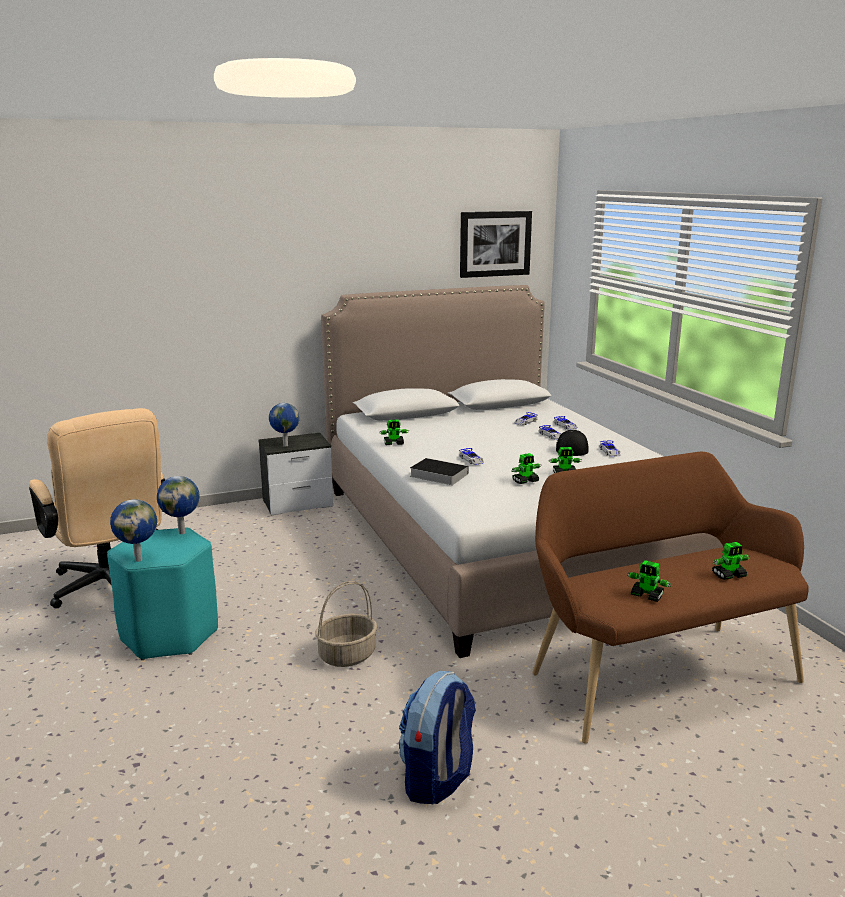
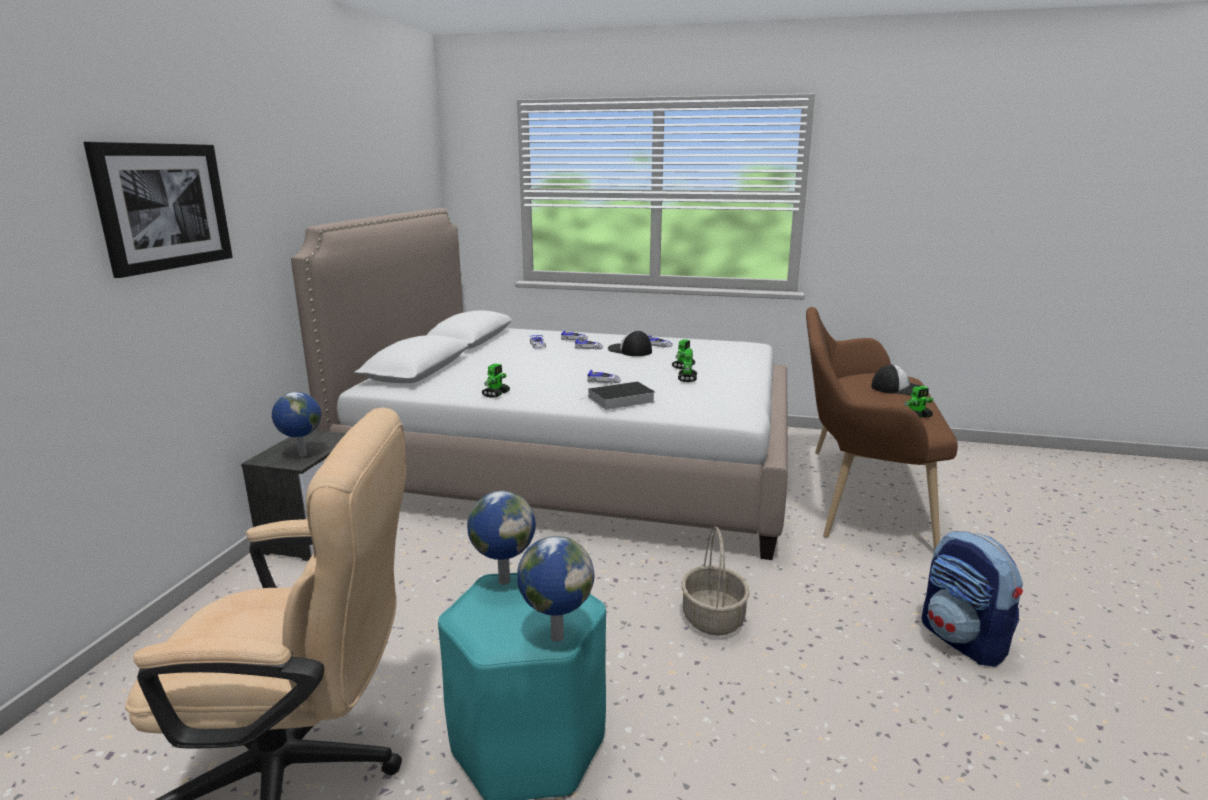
camera: 55 degrees left, 0 degrees up
picture [460,211,532,278] -> picture moved to [83,142,233,278]
toy robot [712,542,750,580] -> cap [871,365,921,395]

